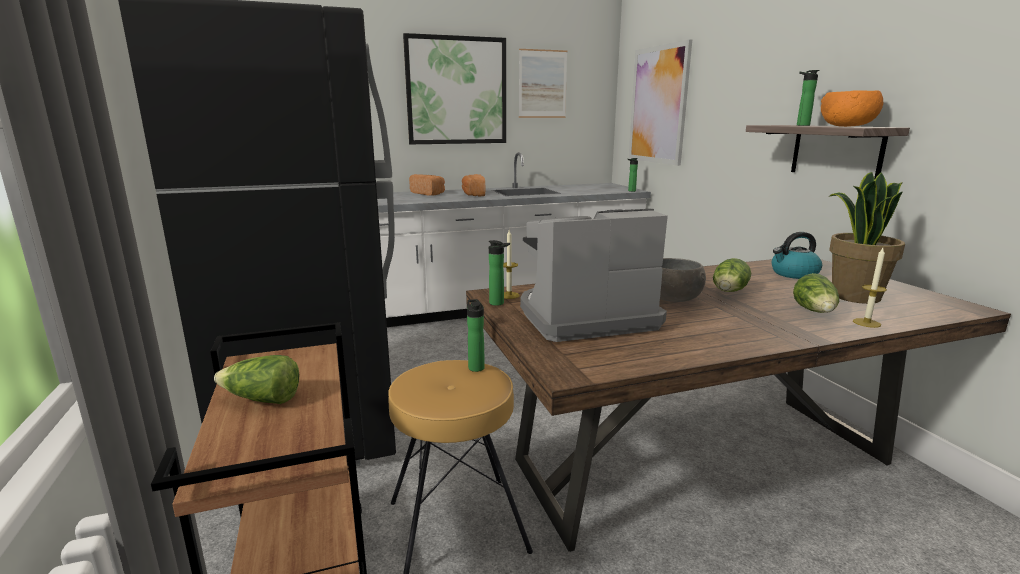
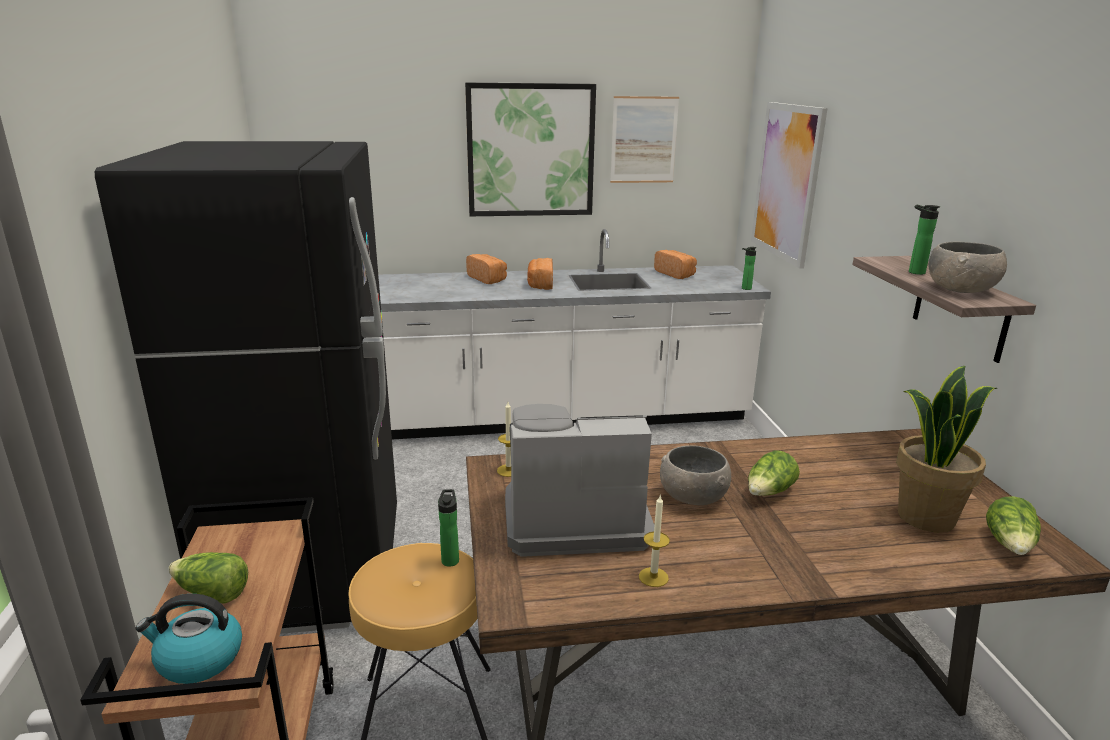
camera: 10 degrees right, 5 degrees up
bottle [489,240,510,306] -> none
kettle [772,232,822,279] -> kettle moved to [135,594,242,684]
lettuce [793,273,839,313] -> lettuce moved to [986,496,1041,555]
orange bowl [821,90,883,127] -> grey bowl [928,242,1007,293]
candle [853,248,887,328] -> candle moved to [639,495,670,587]
none -> bread [654,250,697,279]

